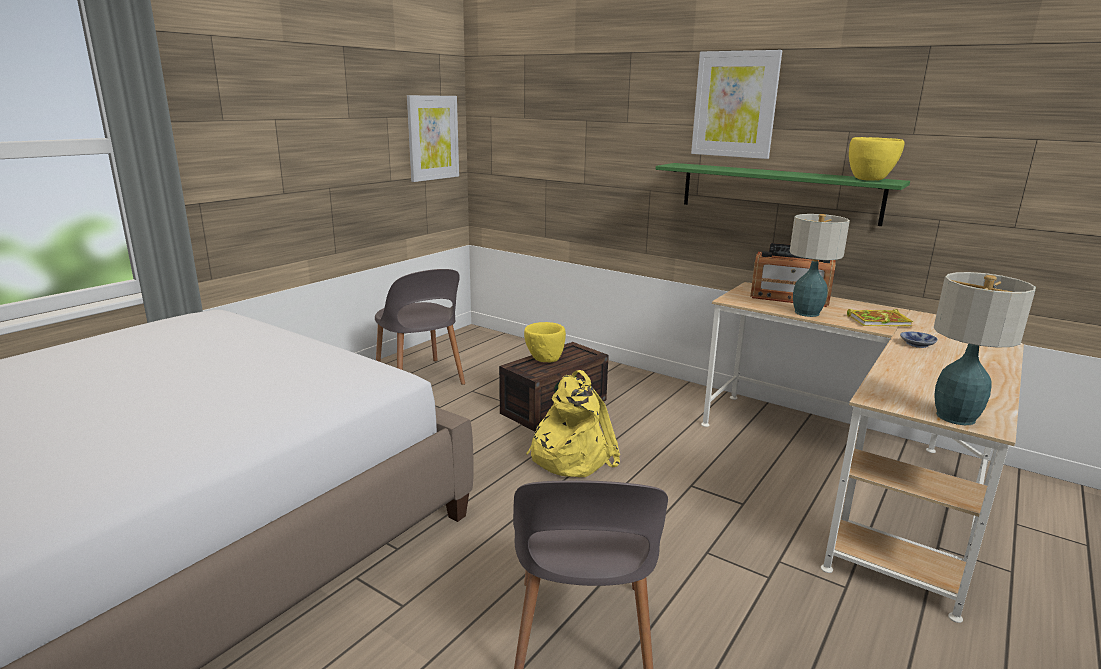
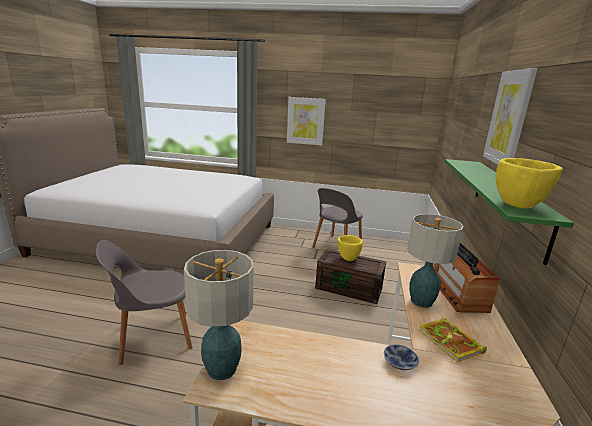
camera: 65 degrees right, 0 degrees up
picture [407,95,459,182] -> picture moved to [287,97,326,145]
yellow backpack [526,370,620,477] -> none

